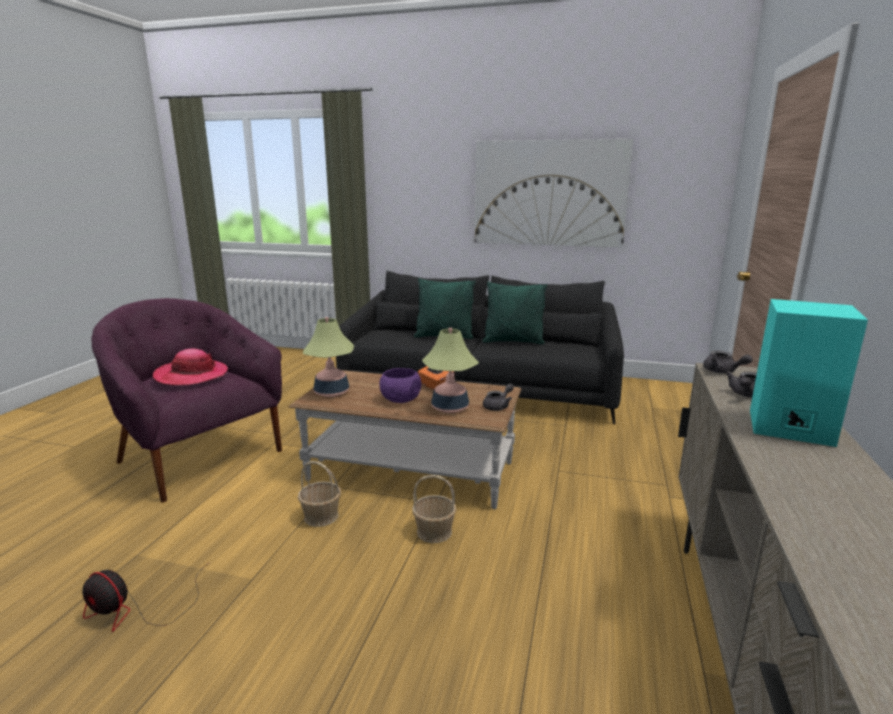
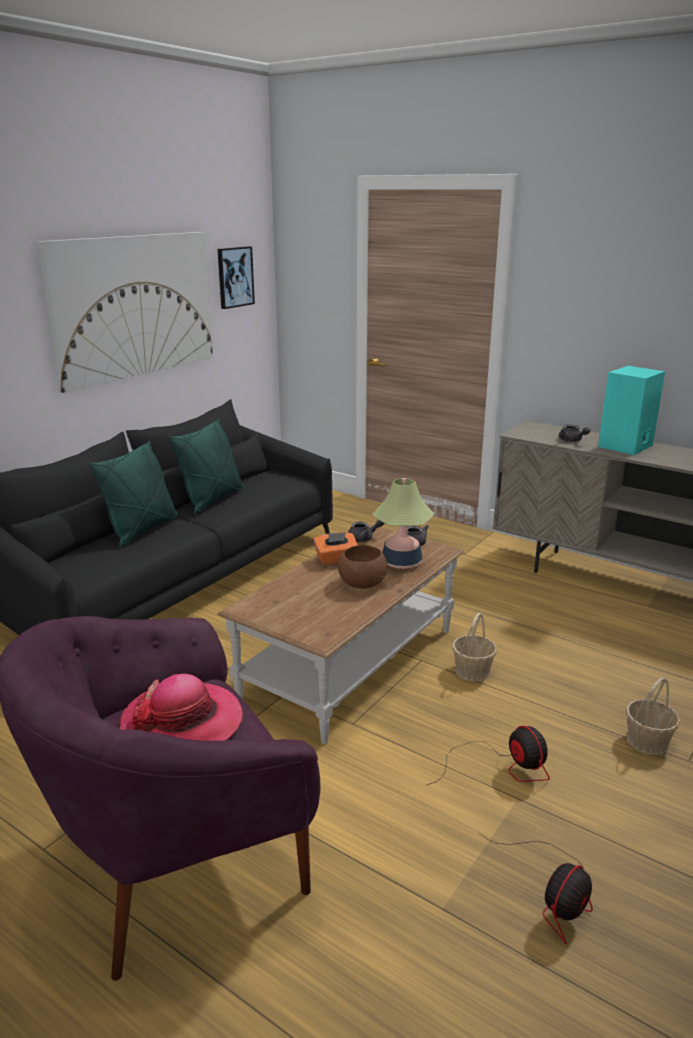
camera: 70 degrees left, 5 degrees up
basket [298,461,341,527] -> basket moved to [626,677,680,755]
table lamp [303,317,354,397] -> none
purple bowl [380,368,421,403] -> brown bowl [338,545,387,589]
grey teapot [703,351,753,373] -> grey teapot moved to [348,519,385,542]
none -> picture [218,246,255,309]
none -> fan [427,726,550,785]

